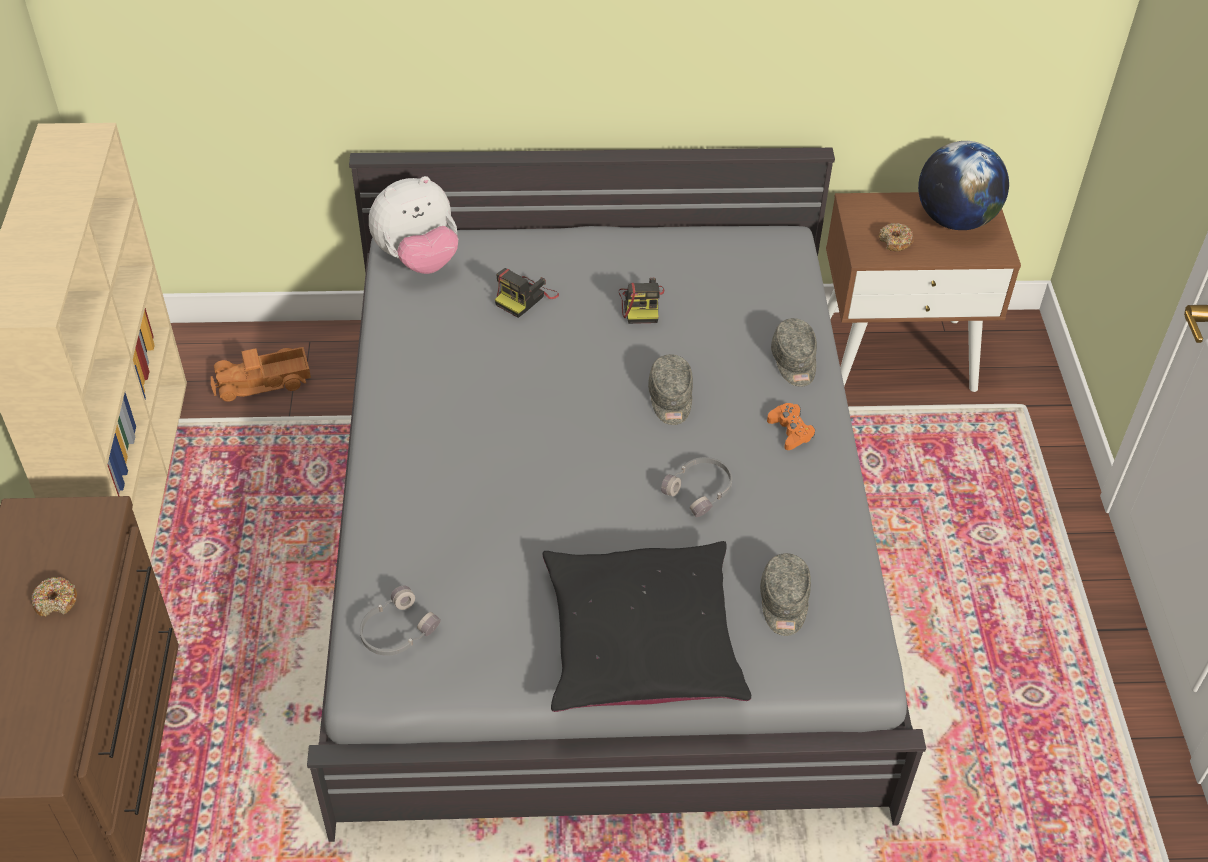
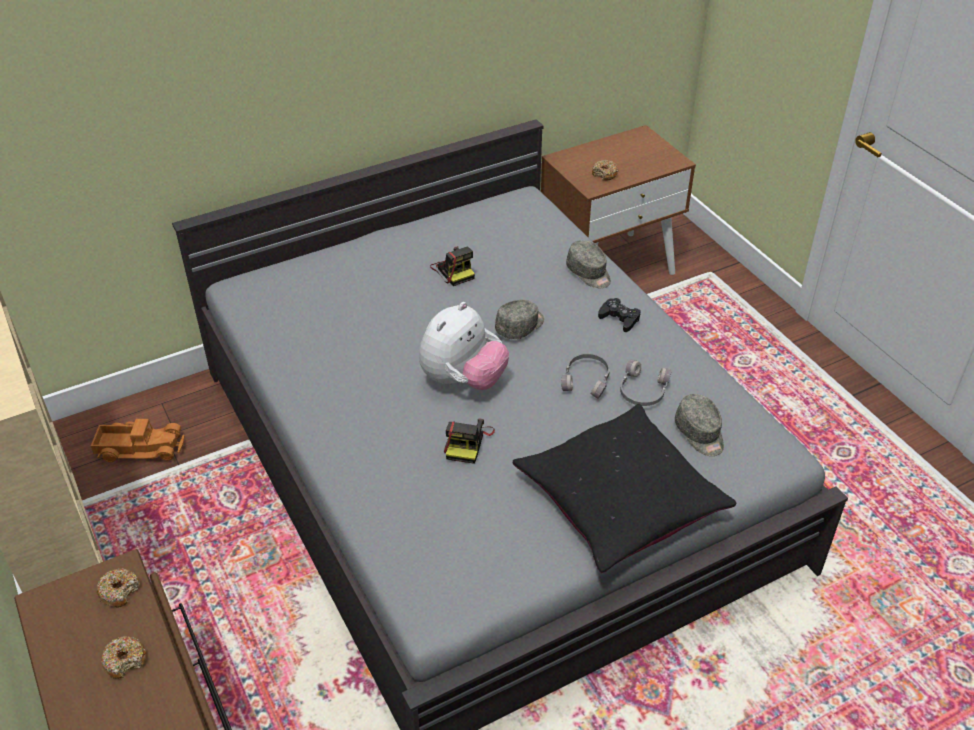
camera: 25 degrees left, 5 degrees down
toy truck [211,347,311,402] -> toy truck turned 135 degrees counterclockwise [91,419,185,462]
grey headphones [360,585,441,656] -> grey headphones moved to [620,360,671,406]
plush toy [369,176,458,274] -> plush toy moved to [419,302,509,390]
camera [495,268,559,318] -> camera moved to [444,419,495,464]
grey cap [648,354,693,425] -> grey cap turned 105 degrees counterclockwise [495,300,544,339]
orange game controller [767,403,815,450] -> black game controller [598,298,641,332]
globe [918,141,1009,230] -> none
none -> donut [97,568,140,608]

